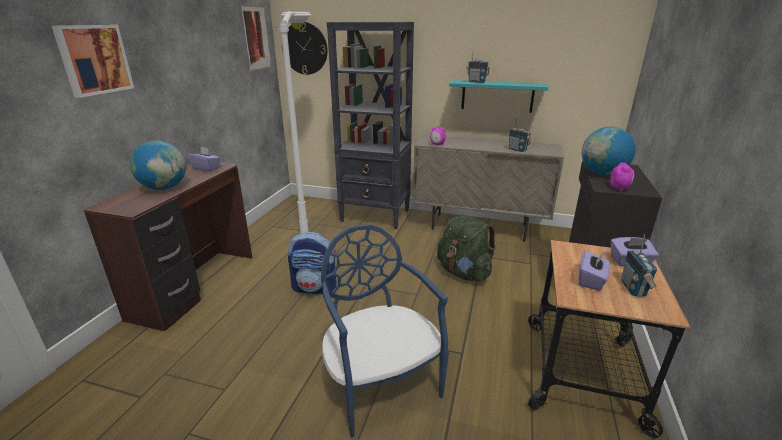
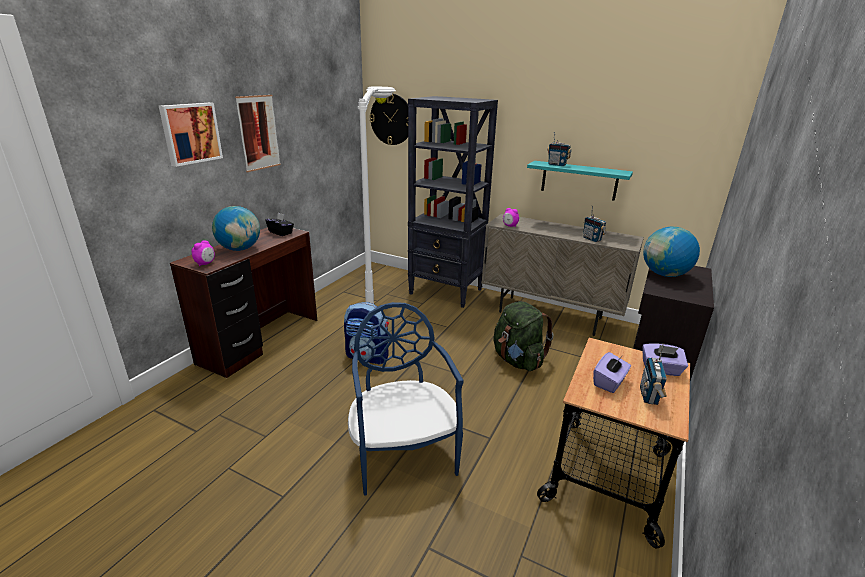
camera: 10 degrees right, 0 degrees up
purple tissue box [188,147,220,171] -> black tissue box [265,213,294,236]
picture [241,5,271,71] -> picture moved to [235,95,280,172]
alarm clock [610,163,634,191] -> alarm clock moved to [192,241,215,266]

